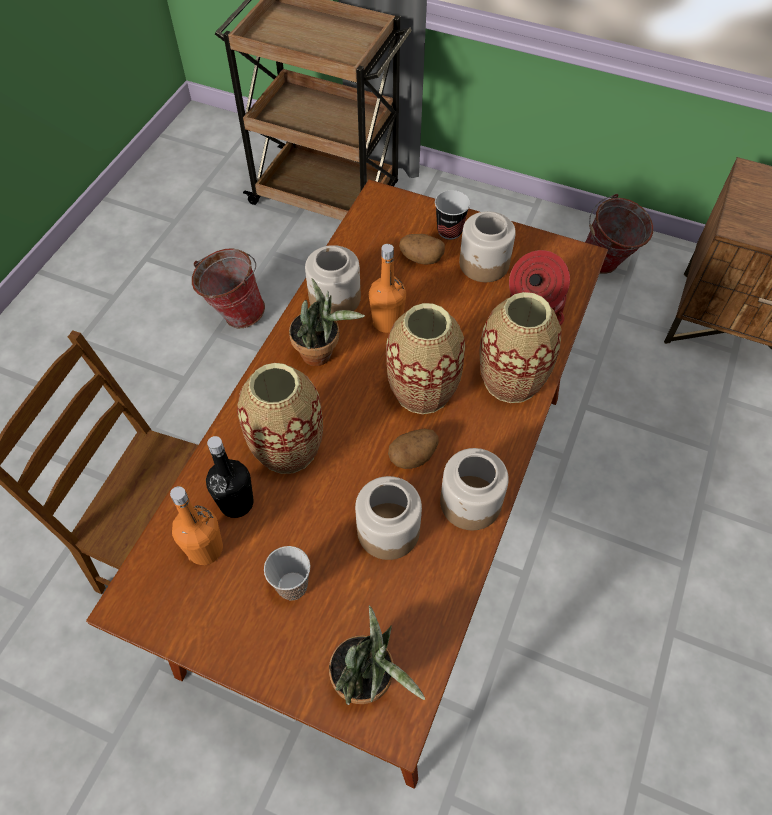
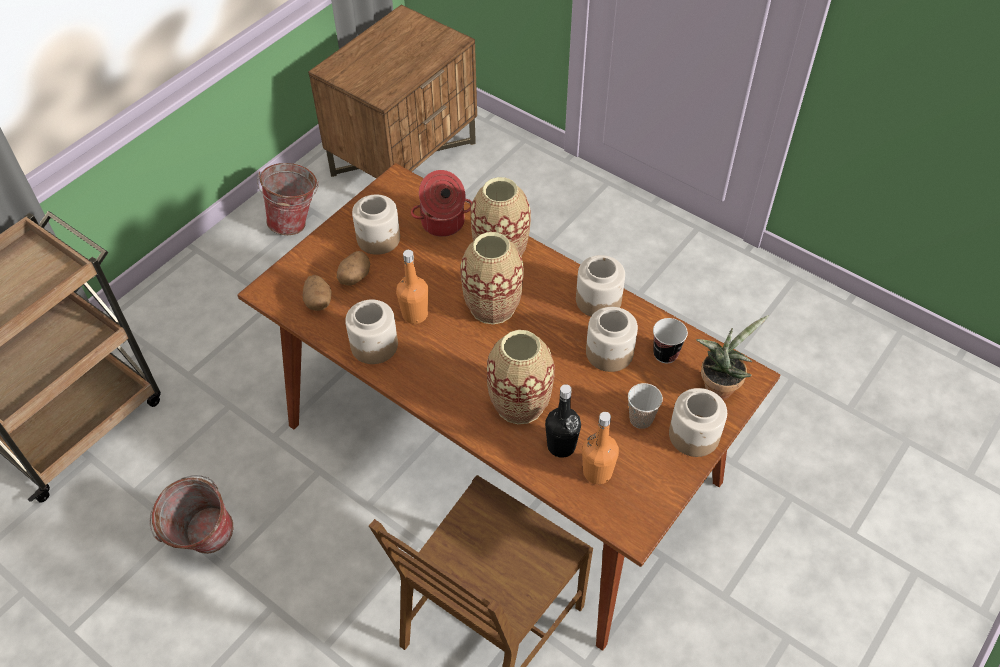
camera: 75 degrees left, 5 degrees down
potted plant [289,278,365,366] -> none
potato [388,429,439,469] -> potato moved to [303,275,331,311]
cup [435,190,470,240] -> cup moved to [653,318,688,363]
none -> jar [669,388,727,457]

